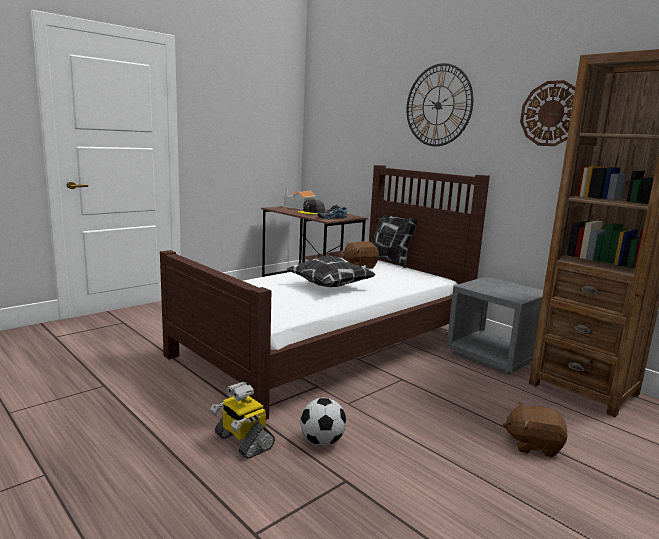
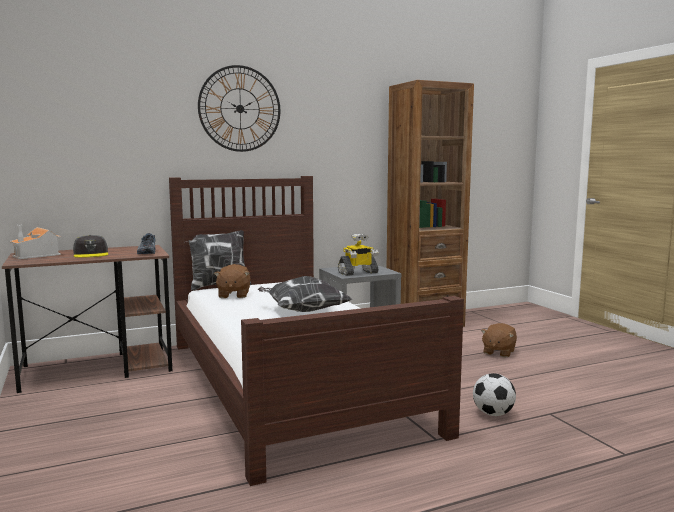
camera: 70 degrees left, 5 degrees down
toy robot [210,382,275,459] -> toy robot moved to [338,234,379,276]
wall clock [520,80,575,146] -> none

